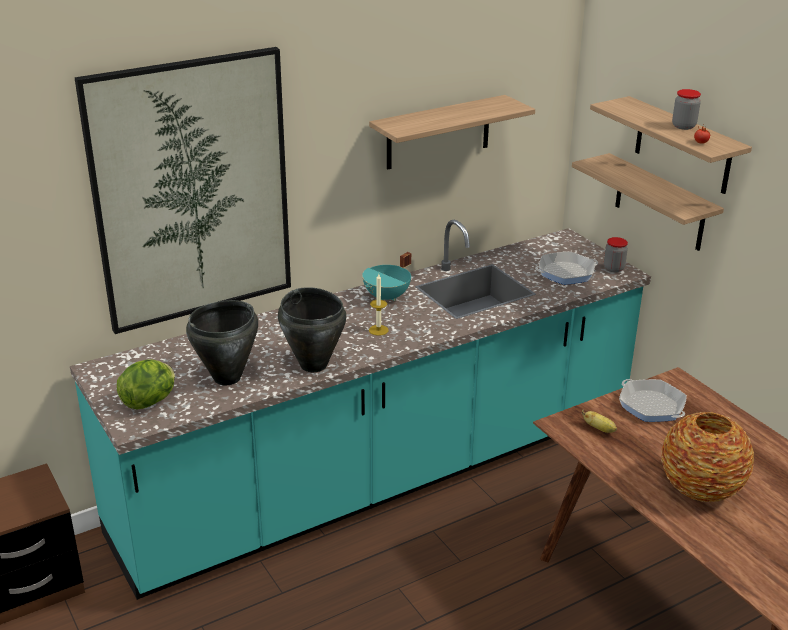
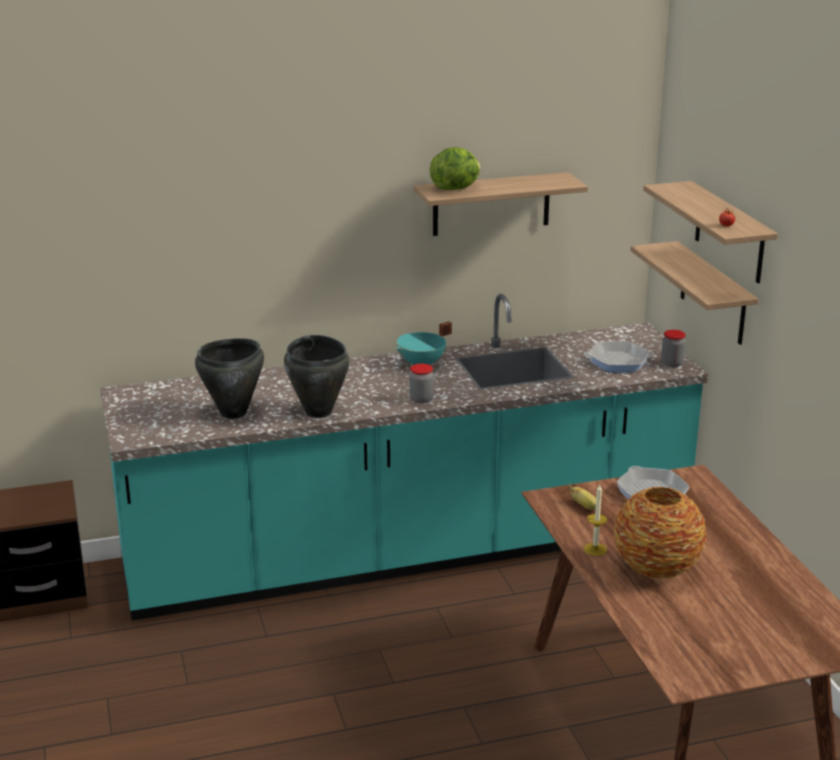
camera: 15 degrees right, 5 degrees down
picture [75,47,291,334] -> none
lettuce [117,359,175,410] -> lettuce moved to [430,147,480,190]
candle [369,274,389,336] -> candle moved to [584,484,607,556]
jar [672,89,701,130] -> jar moved to [409,364,434,403]

